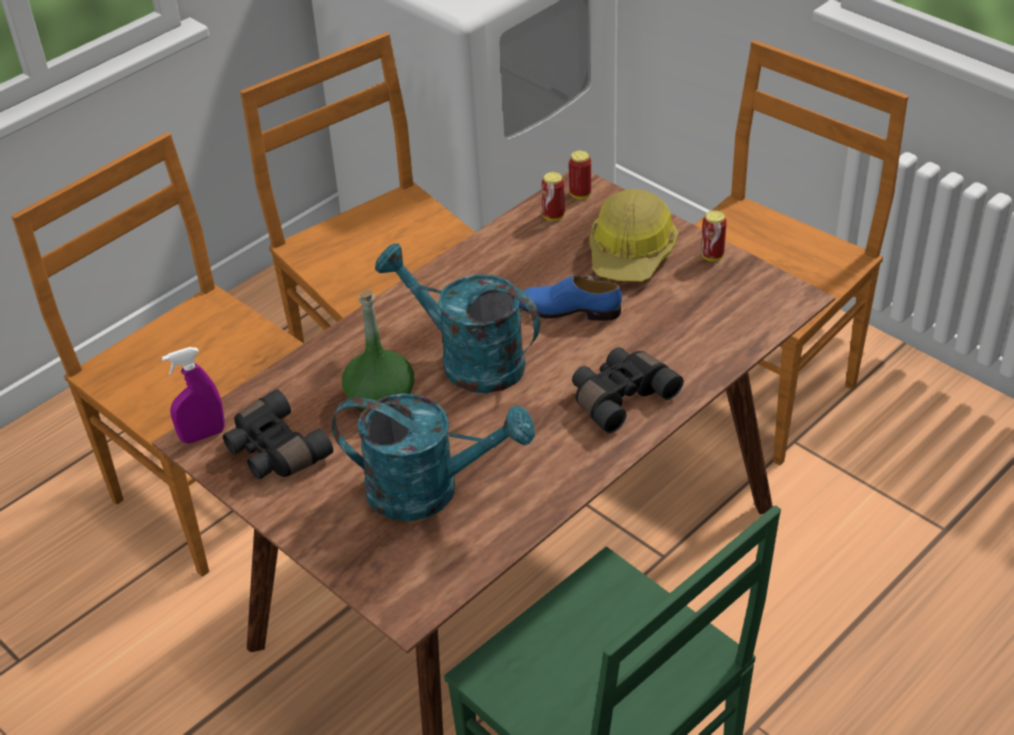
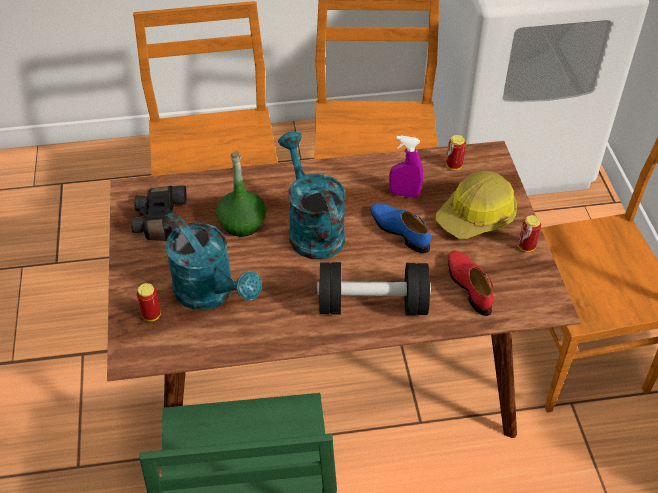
camera: 35 degrees right, 5 degrees up
purple spray bottle [162,347,224,444] -> purple spray bottle moved to [389,136,423,198]
can [569,150,591,199] -> can moved to [137,283,161,322]
black binoculars [572,347,684,433] -> black dumbbell [317,262,431,315]
none -> red shoe [448,251,494,316]

